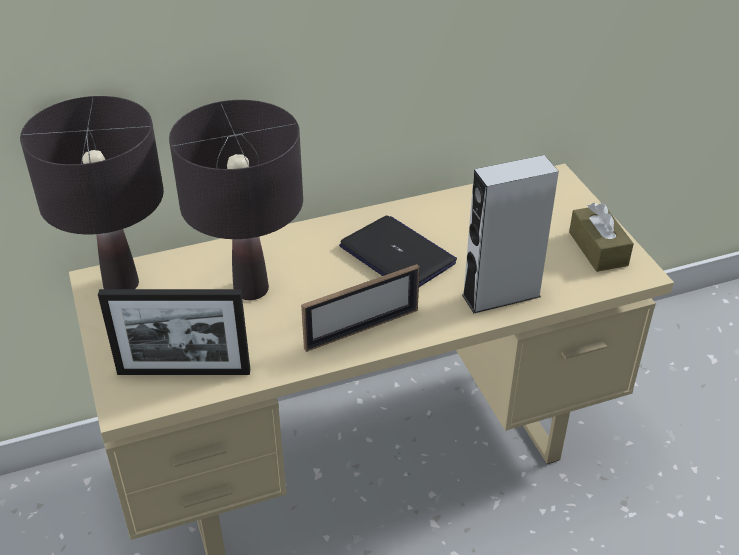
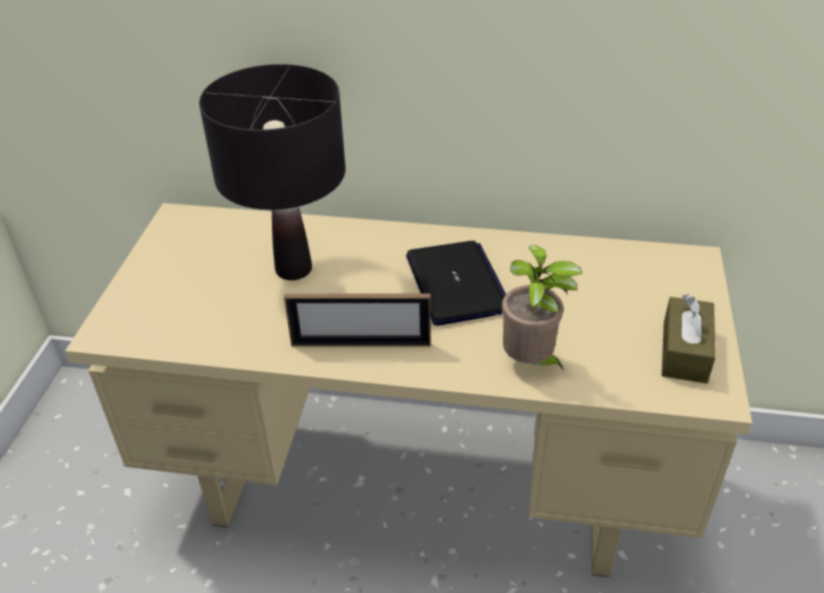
camera: 30 degrees right, 0 degrees up
black table lamp [20,96,164,289] -> none
picture frame [98,289,250,375] -> none
grey speaker [462,155,559,313] -> potted plant [502,245,582,369]

